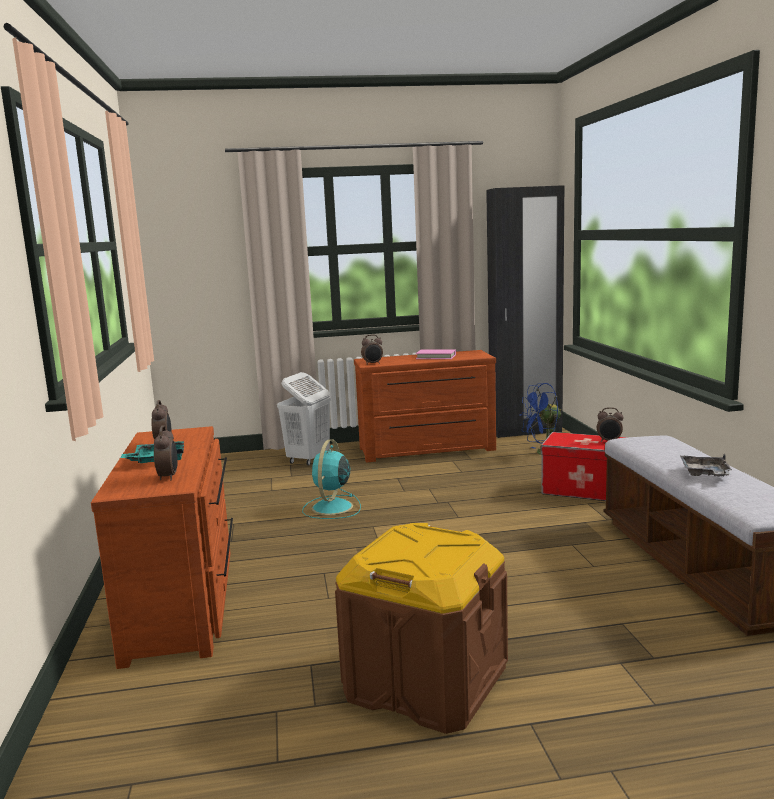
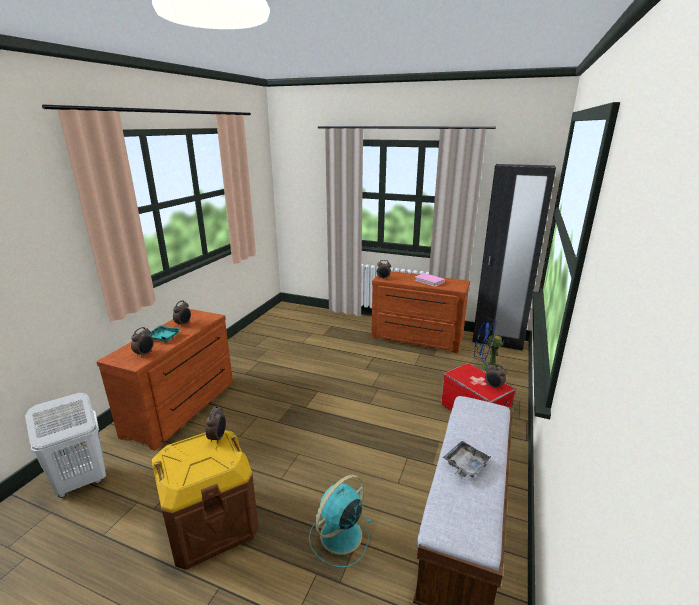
camera: 30 degrees right, 10 degrees up
white laundry basket [277,372,331,465] -> white laundry basket moved to [25,393,106,498]
turquoise fan [302,439,361,519] -> turquoise fan moved to [309,475,372,568]
none -> alarm clock [206,406,226,444]

